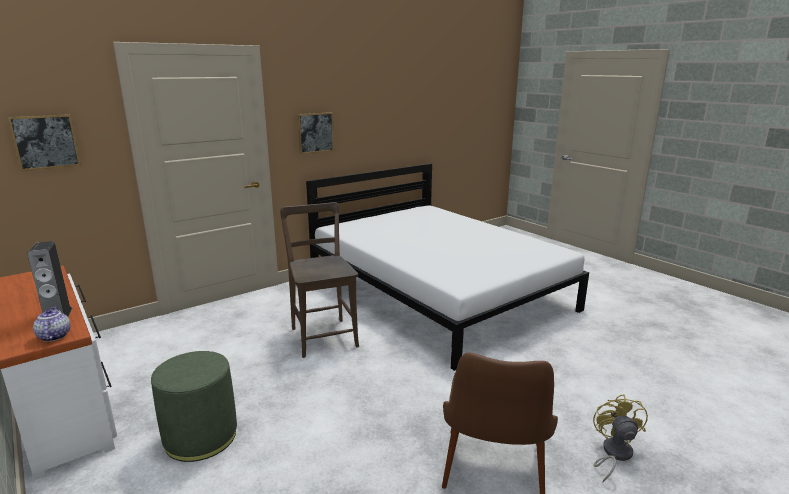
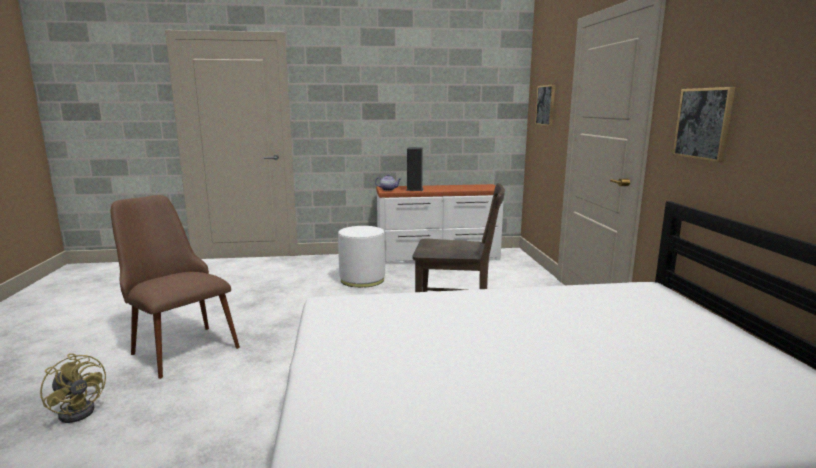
camera: 120 degrees right, 5 degrees down
green ottoman [151,351,237,462] -> white ottoman [338,226,385,288]

